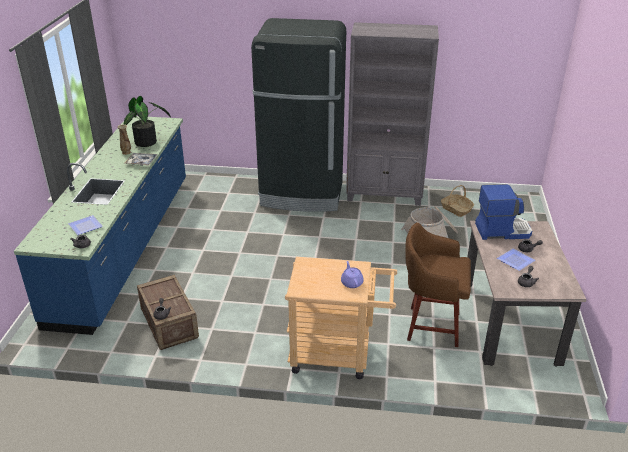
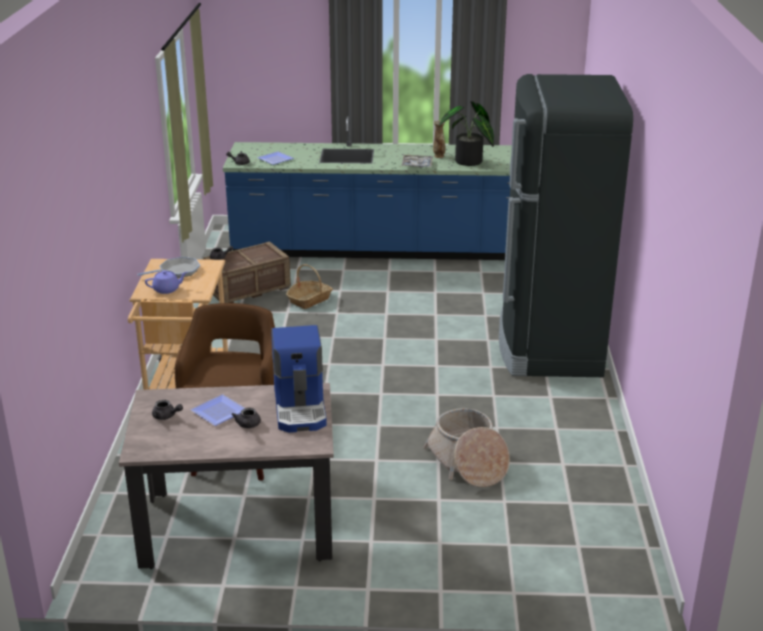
camera: 85 degrees right, 5 degrees down
grey bookcase [346,22,439,206] -> none
basket [441,185,474,217] -> basket moved to [286,264,333,309]
none -> frying pan [137,257,200,278]

